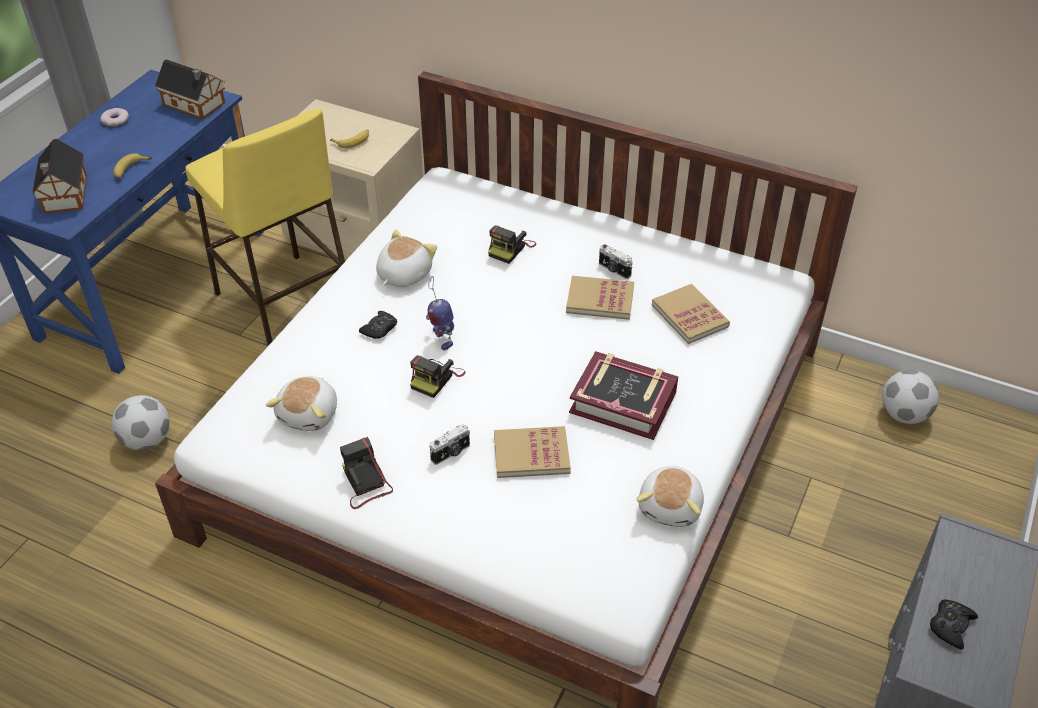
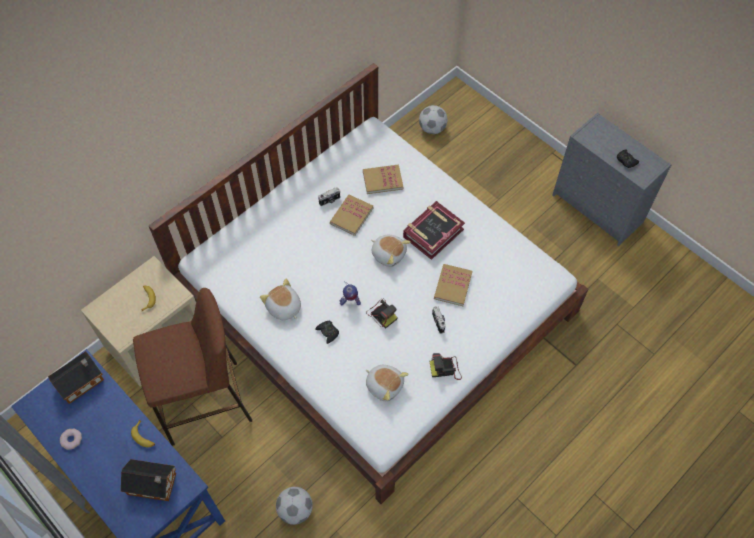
camera: 70 degrees left, 15 degrees up
yellow stool [185,109,345,346] -> brown stool [133,288,252,446]
camera [488,225,536,264] -> none
plush toy [636,466,704,527] -> plush toy moved to [371,235,411,267]

